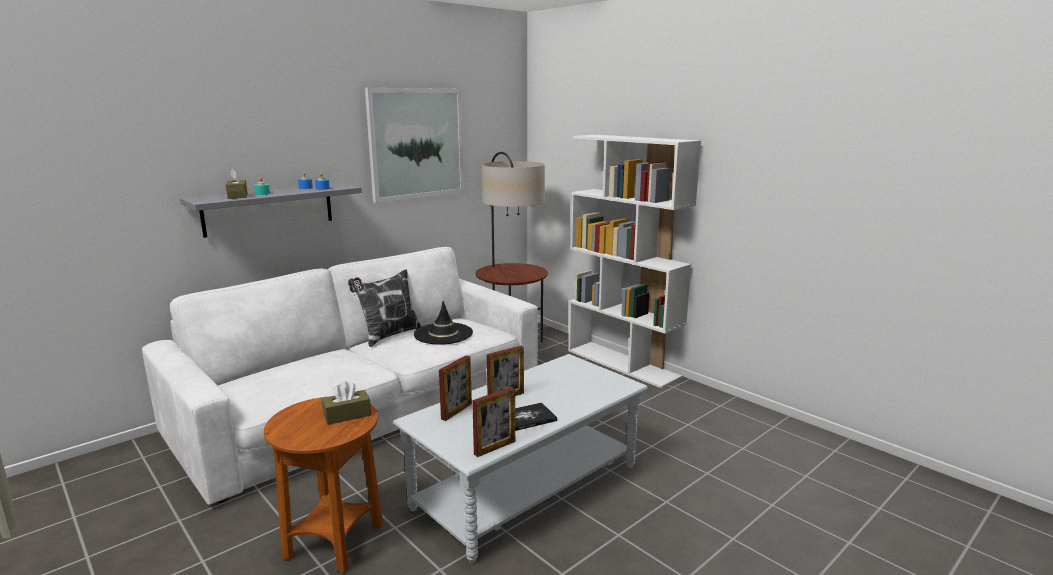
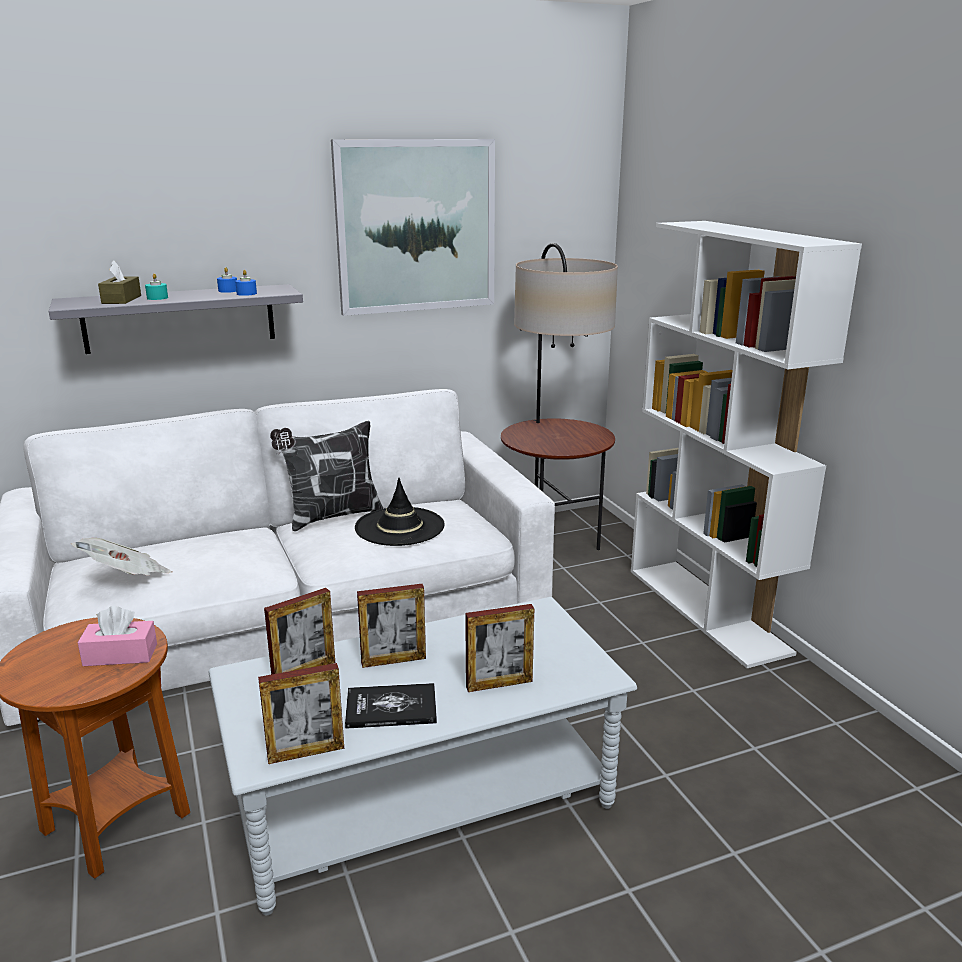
camera: 20 degrees right, 5 degrees up
brown tissue box [322,381,371,425] -> pink tissue box [77,606,157,666]
none -> newspaper [71,538,173,576]
none -> picture frame [465,604,534,692]

